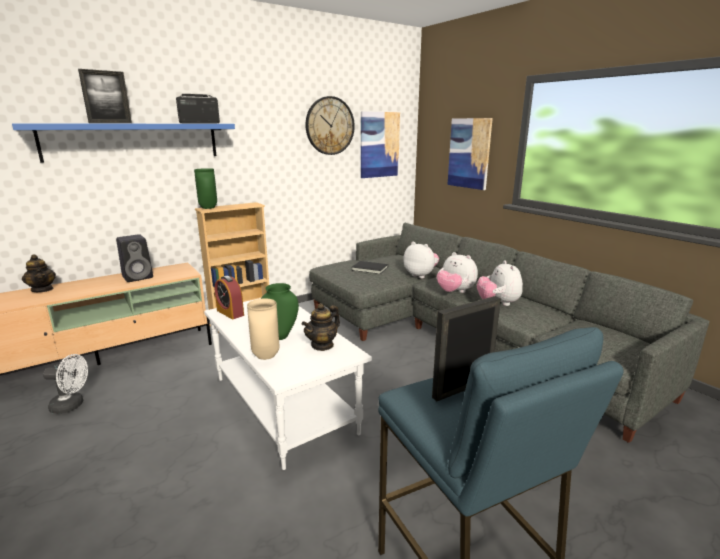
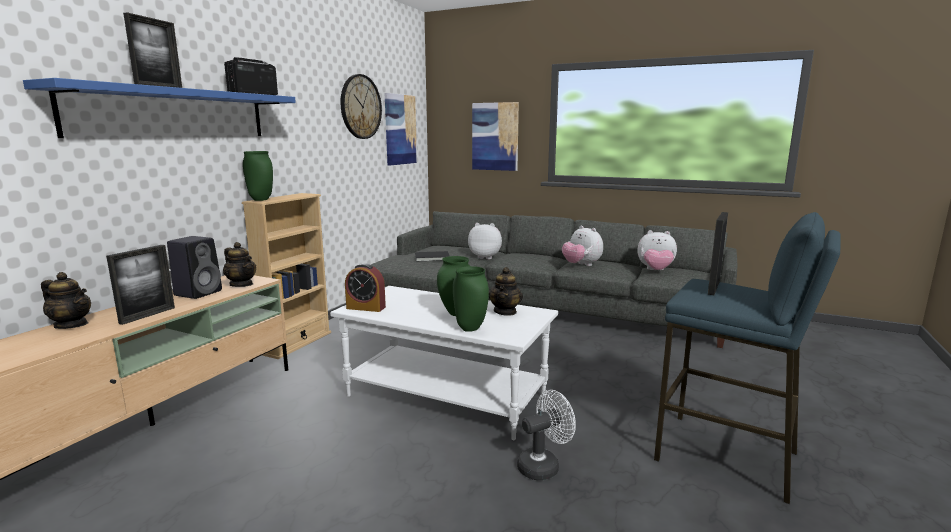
camera: 30 degrees left, 5 degrees down
white fan [43,354,88,414] -> white fan moved to [517,390,576,480]
beige vase [247,298,279,360] -> green vase [453,266,489,332]
plush toy [437,252,478,293] -> plush toy moved to [637,230,677,270]
none -> picture frame [106,245,175,325]
none -> teapot [223,242,256,287]

